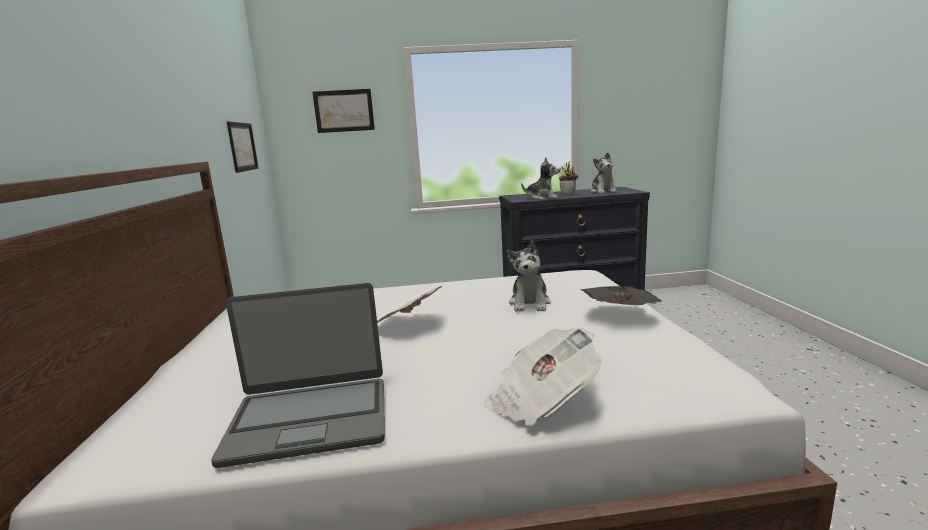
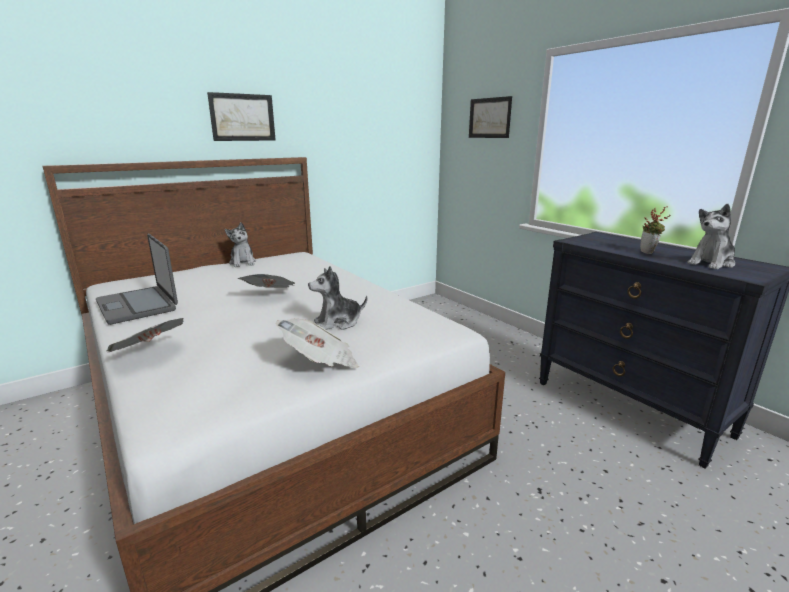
camera: 60 degrees right, 5 degrees up
picture [227,121,259,173] -> picture moved to [207,92,276,141]
plush toy [521,157,560,200] -> plush toy moved to [225,222,256,267]

